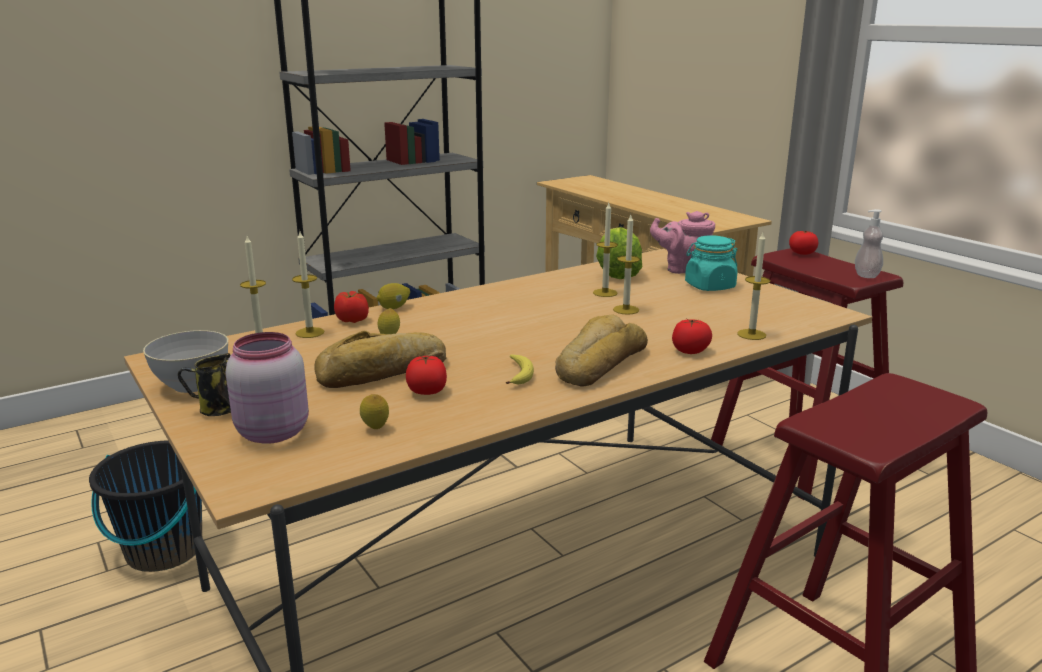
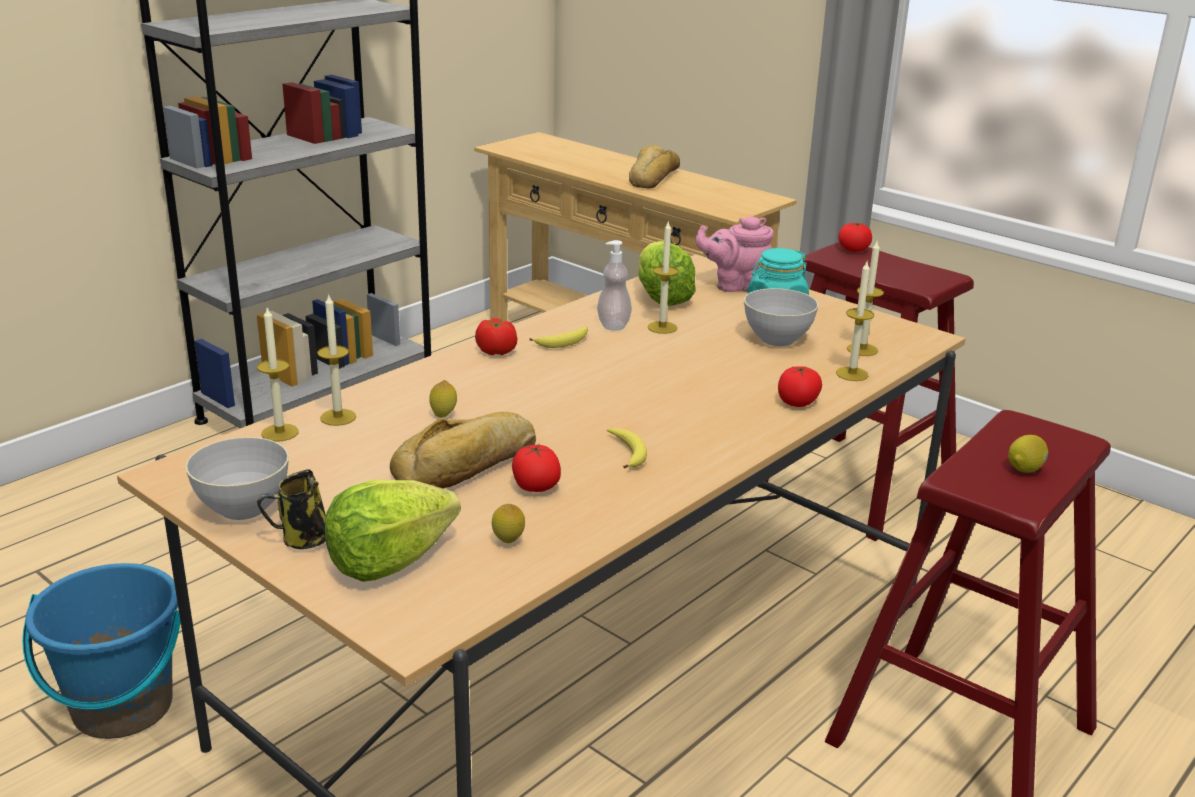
camera: 15 degrees left, 5 degrees up
black bucket [89,441,202,572] -> blue bucket [22,563,181,739]
pink jar [226,332,309,444] -> lettuce [325,480,461,582]
tomato [334,291,369,323] -> tomato moved to [475,318,517,355]
lemon [377,283,410,309] -> lemon moved to [1008,435,1048,473]
bread [555,314,648,386] -> bread moved to [629,145,680,189]
candle [613,215,640,315] -> candle moved to [847,241,884,356]
soap dispenser [855,209,883,278] -> soap dispenser moved to [597,240,632,331]
none -> banana [529,326,588,348]
none -> grey bowl [744,288,818,346]

